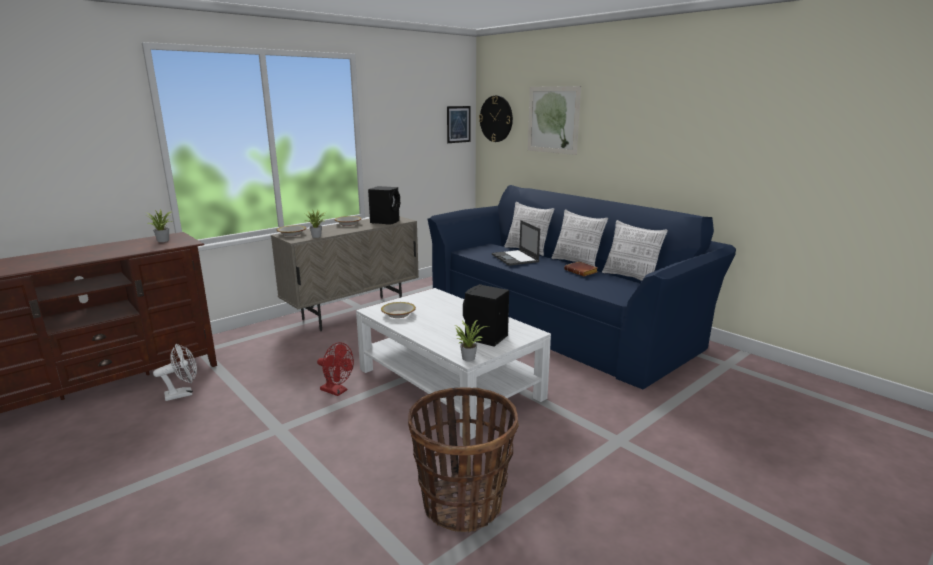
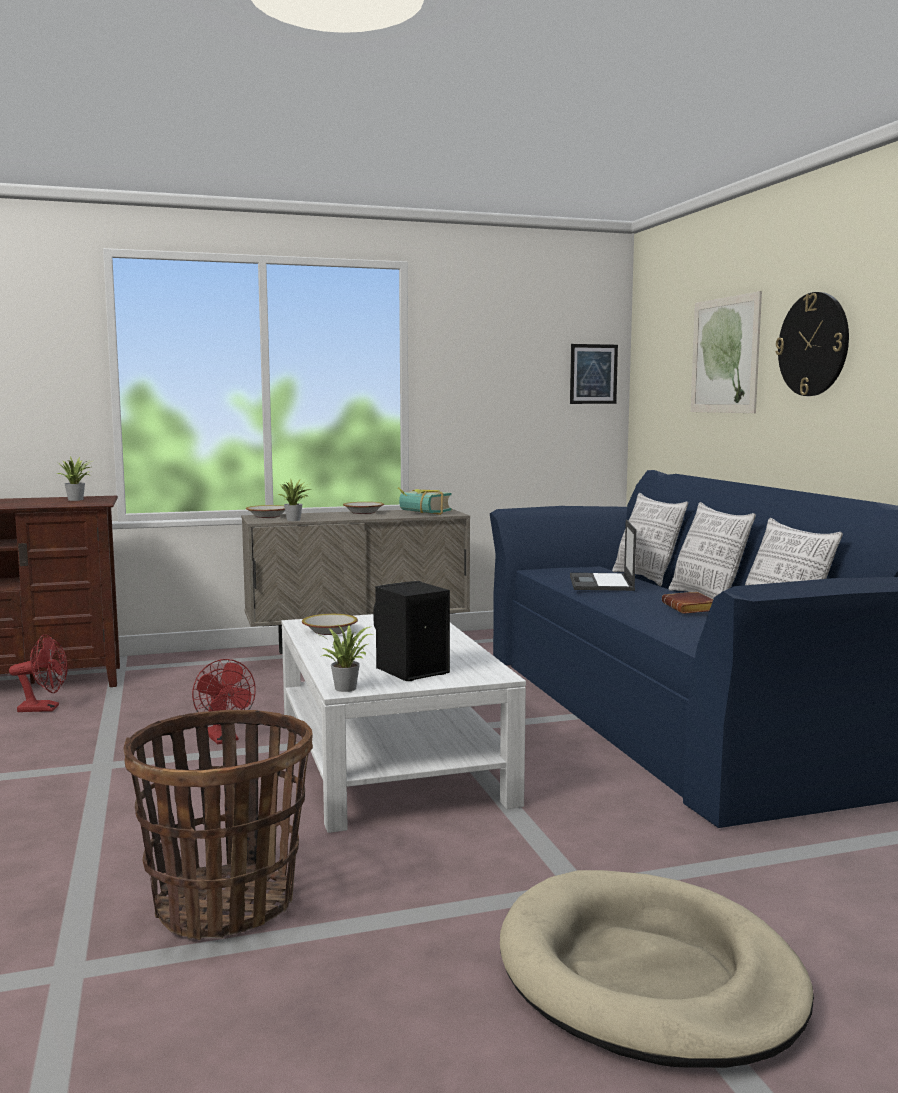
camera: 25 degrees right, 10 degrees down
white fan [153,344,197,401] -> red fan [9,634,68,712]
black speaker [368,186,400,225] -> book [398,487,451,515]
wall clock [479,96,513,142] -> wall clock moved to [776,292,849,396]
none -> beige dog bed [500,870,814,1068]

